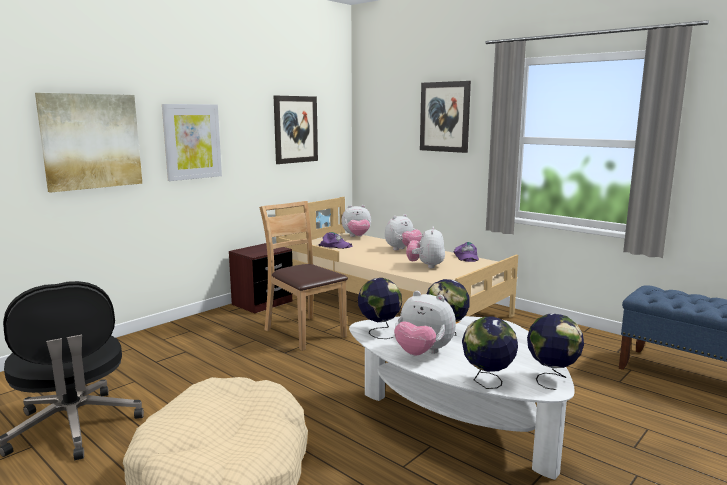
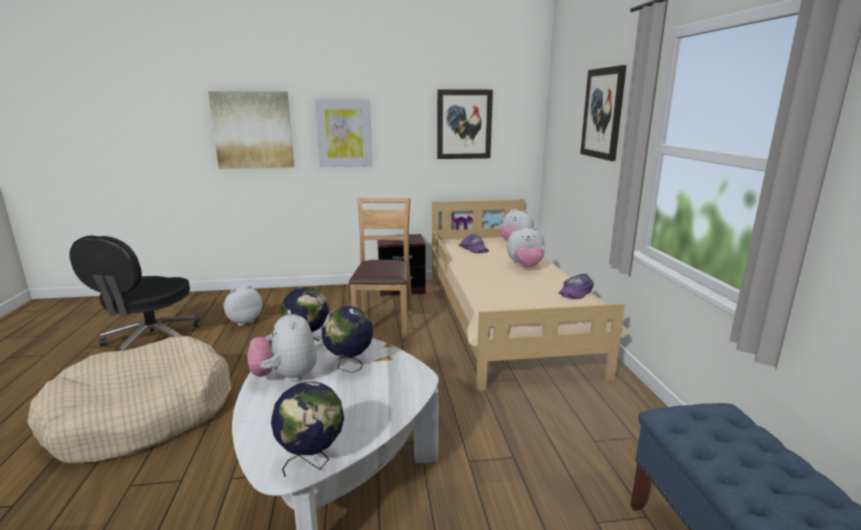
camera: 40 degrees right, 5 degrees up
plush toy [406,226,445,268] -> plush toy moved to [223,285,262,326]
globe [462,316,518,389] -> none

